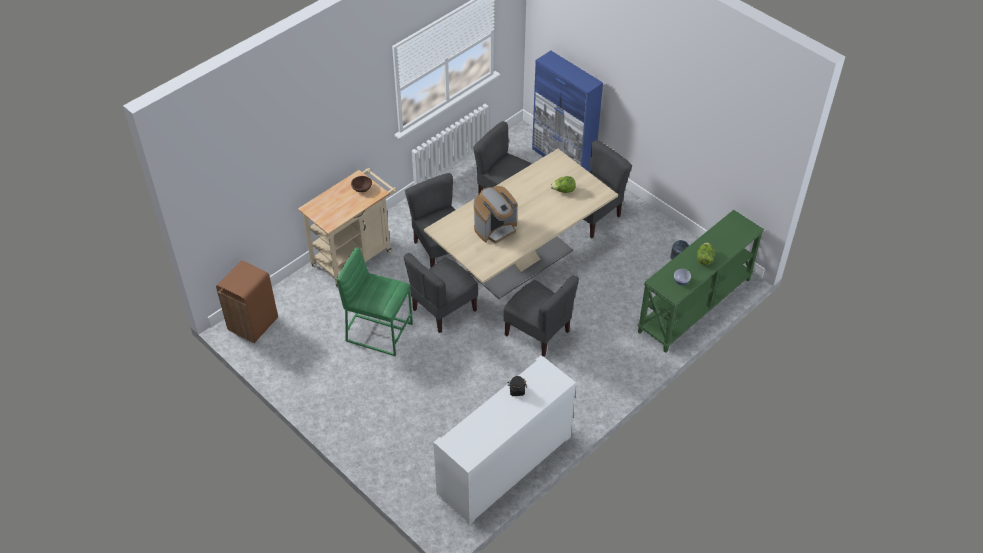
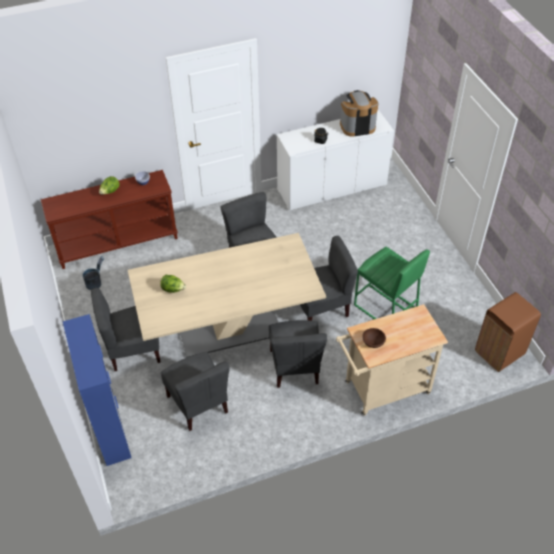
camera: 155 degrees left, 0 degrees up
coffee machine [474,186,517,244] -> coffee machine moved to [340,90,378,137]
green console table [638,210,764,353] -> brown console table [41,170,178,269]

